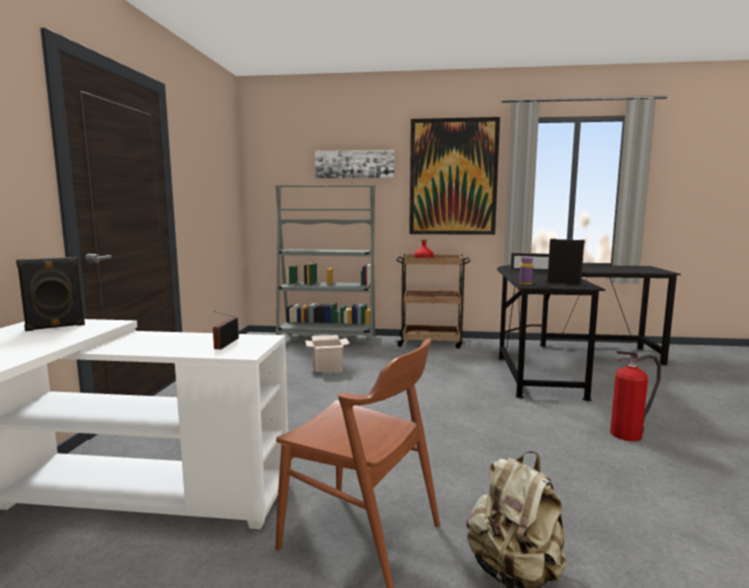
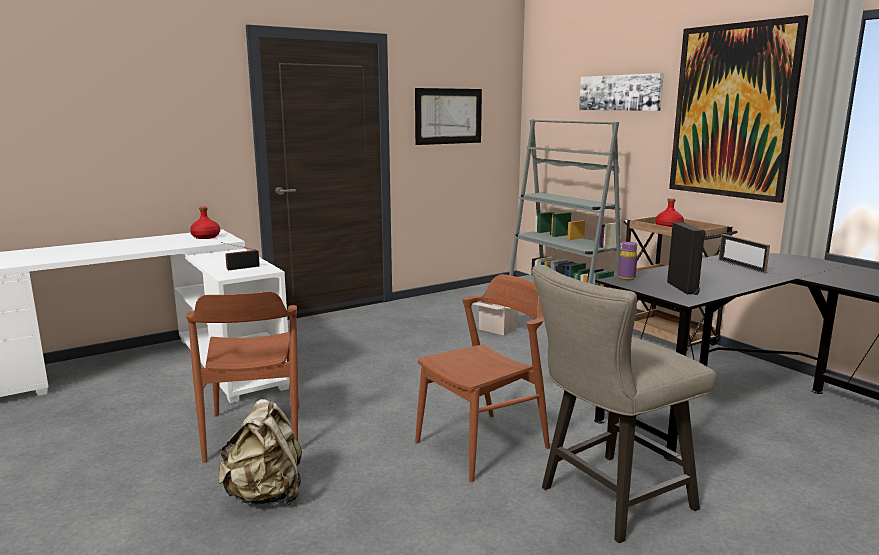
camera: 50 degrees right, 5 degrees up
black speaker [16,257,85,331] -> red bottle [190,207,220,239]
fire extinguisher [610,351,661,441] -> beige stool [532,265,717,543]
none -> picture [415,88,482,145]
none -> brown chair [415,274,550,482]

